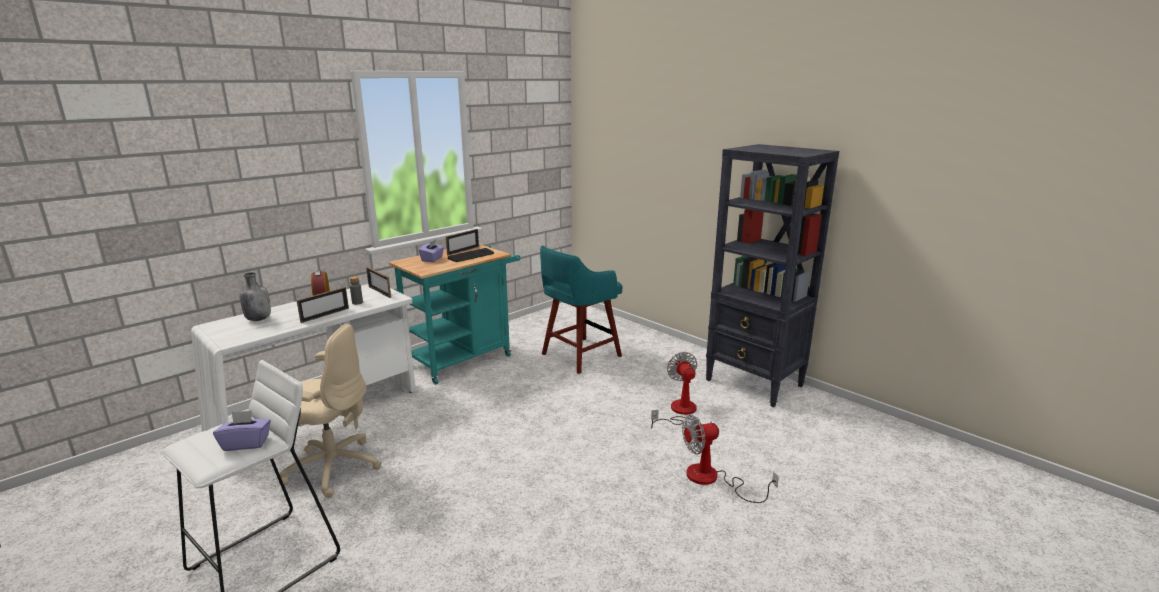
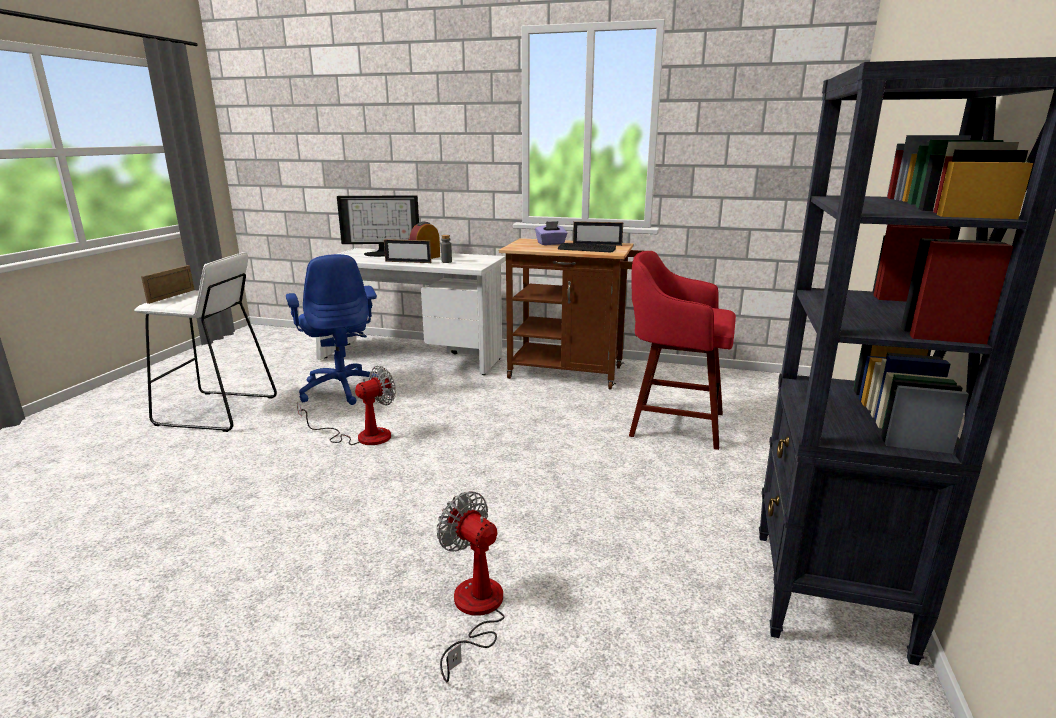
camera: 60 degrees right, 0 degrees up
purple tissue box [213,410,271,451] -> none
grey bottle [239,272,271,321] -> monitor [337,195,419,257]
beige office chair [280,324,381,498] -> blue office chair [286,254,379,405]
picture frame [366,267,391,298] -> picture frame moved to [141,265,194,304]
turquoise cart [389,244,520,385] -> brown cart [499,238,642,389]
turquoise stool [540,245,622,374] -> red stool [629,251,736,450]
fan [651,352,697,429] -> fan moved to [297,366,396,445]

